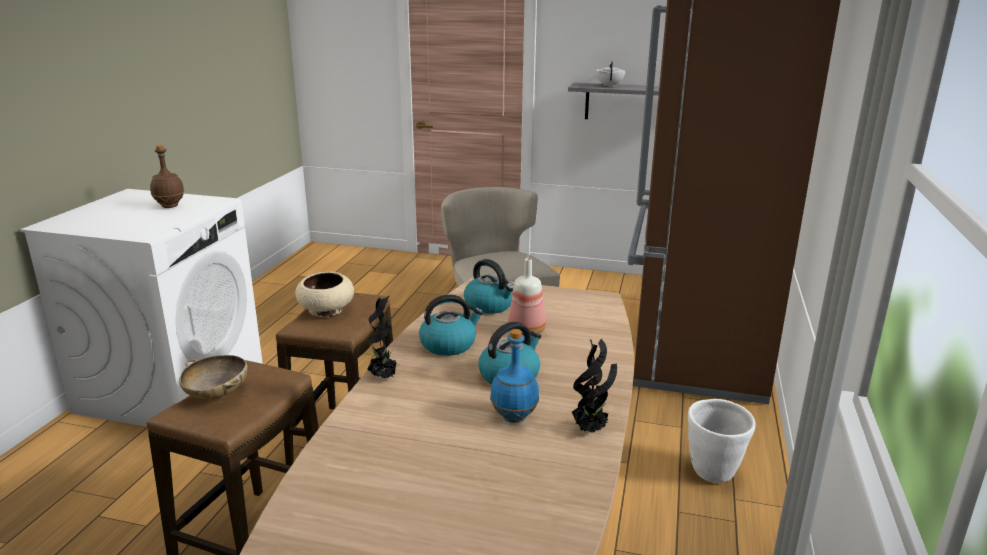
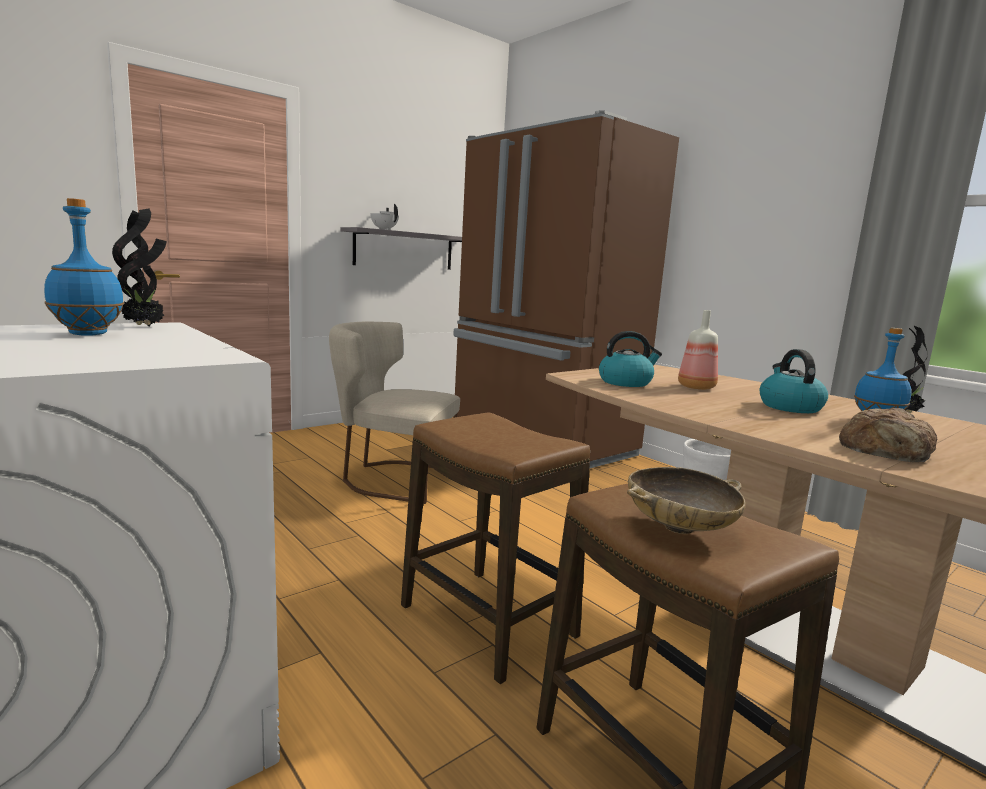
camera: 55 degrees left, 10 degrees down
brown bottle [150,145,184,208] -> blue bottle [44,198,124,336]
beige bowl [295,272,354,317] -> none
potted plant [367,296,400,379] -> potted plant moved to [112,209,167,326]
kettle [419,295,483,356] -> none
none -> bread [839,408,937,463]

